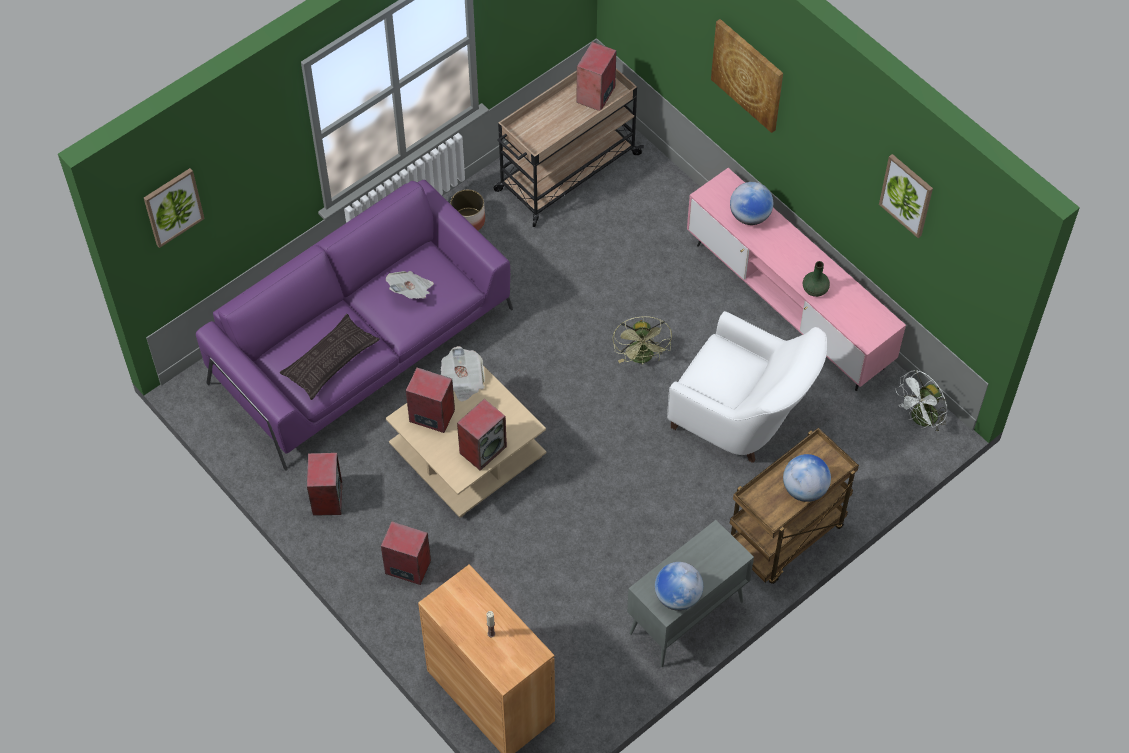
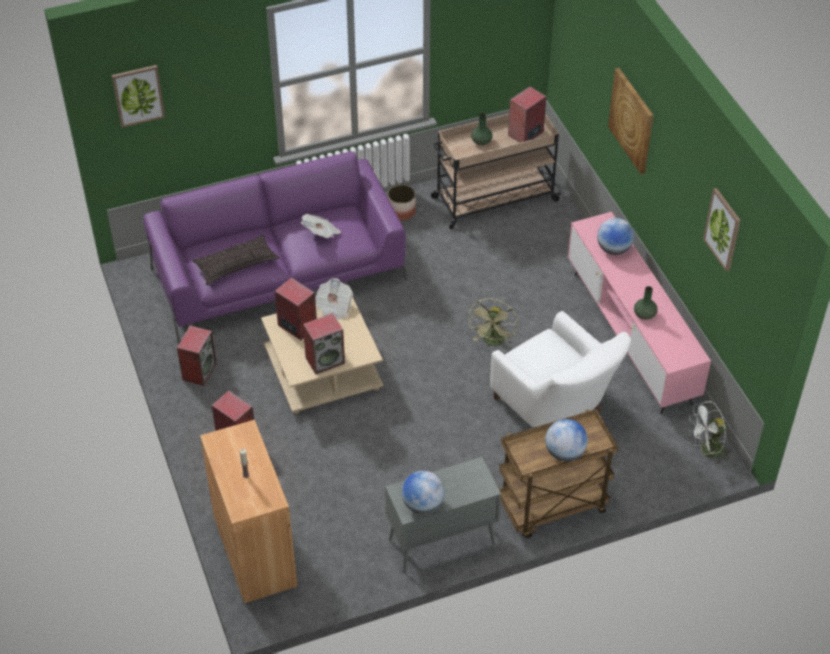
camera: 20 degrees right, 10 degrees down
none -> green vase [471,113,493,145]

